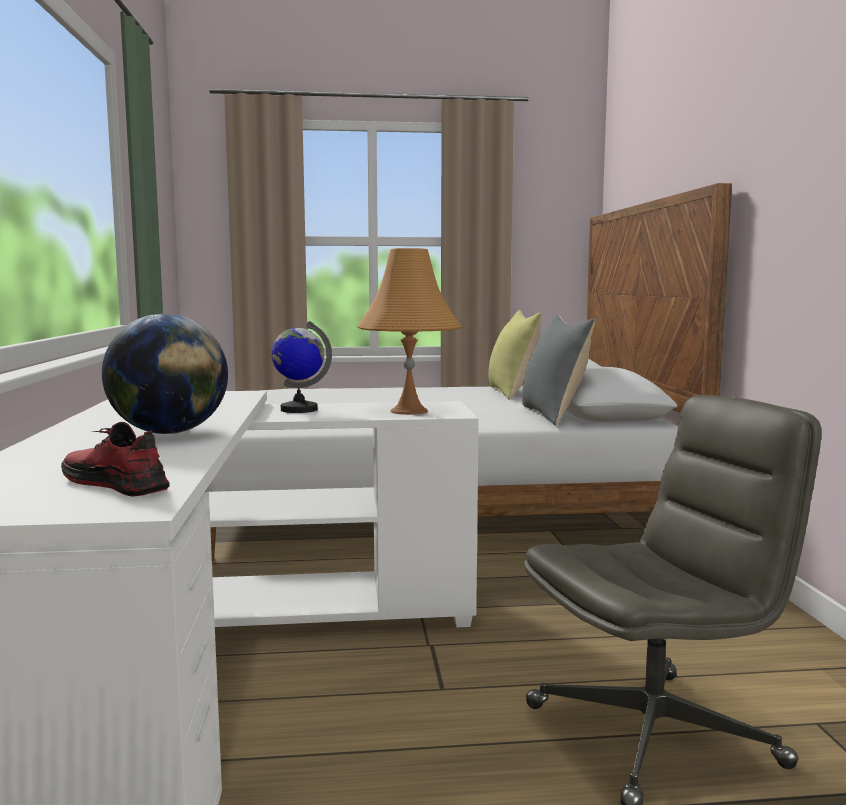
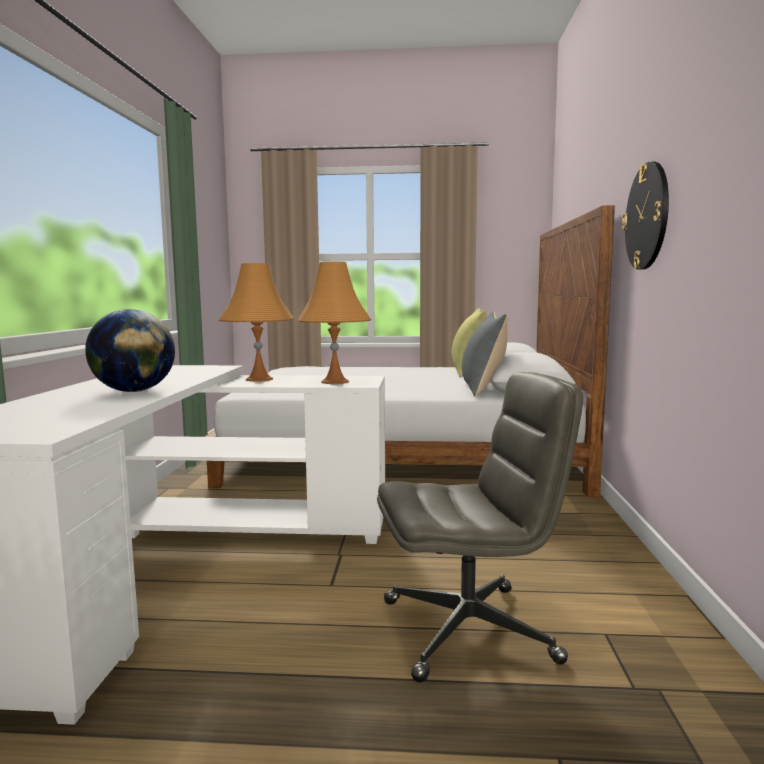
camera: 10 degrees right, 0 degrees up
red shoe [61,422,170,497] -> none
globe [271,321,332,413] -> orange table lamp [219,263,294,382]
none -> wall clock [622,162,669,270]

